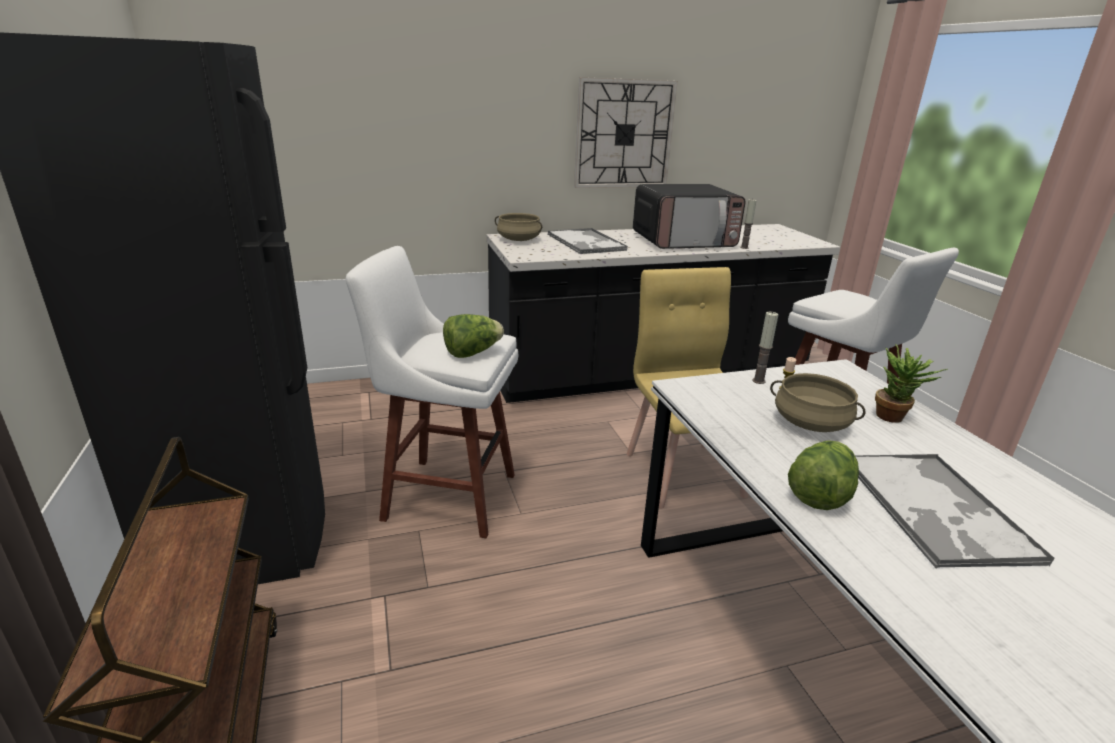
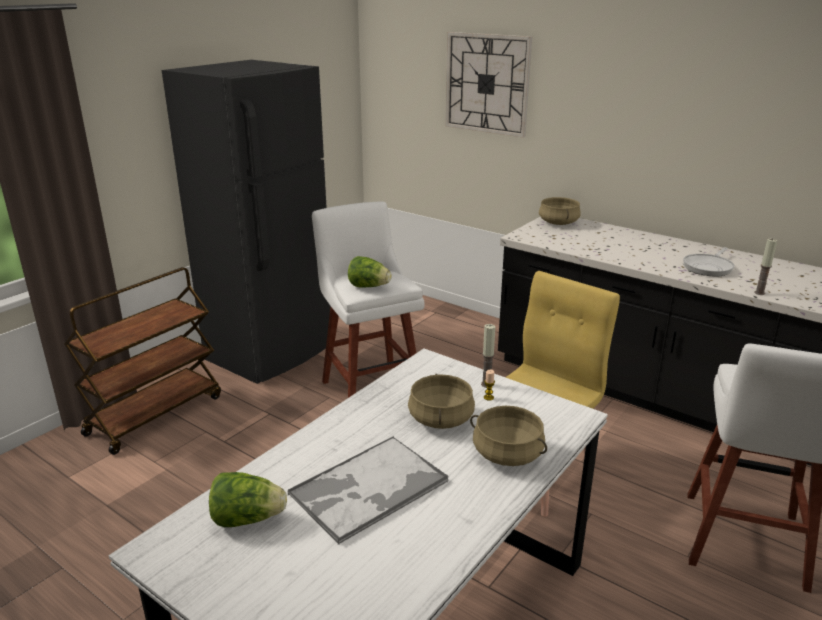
camera: 55 degrees right, 0 degrees up
tray [548,228,628,254] -> none
wall clock [574,77,678,188] -> wall clock moved to [445,32,532,138]
microwave [633,184,746,249] -> frying pan [683,247,734,276]
lettuce [788,440,859,510] -> lettuce moved to [209,472,287,527]
potted plant [875,344,948,423] -> beige cooking pot [470,406,547,466]

